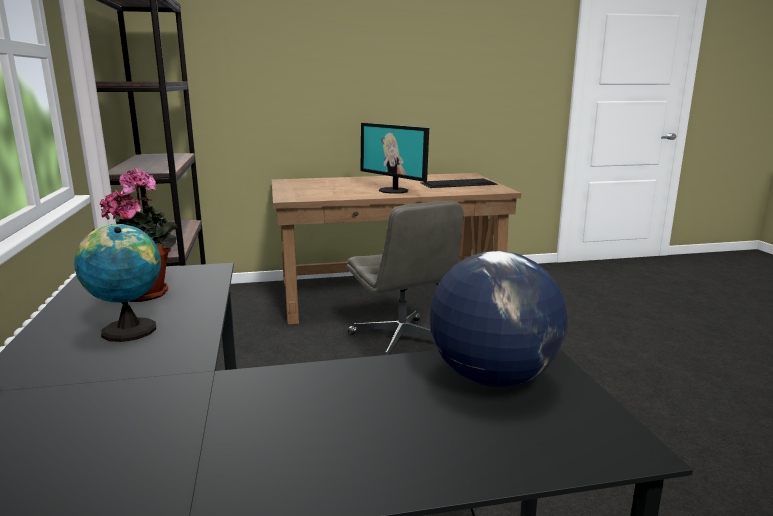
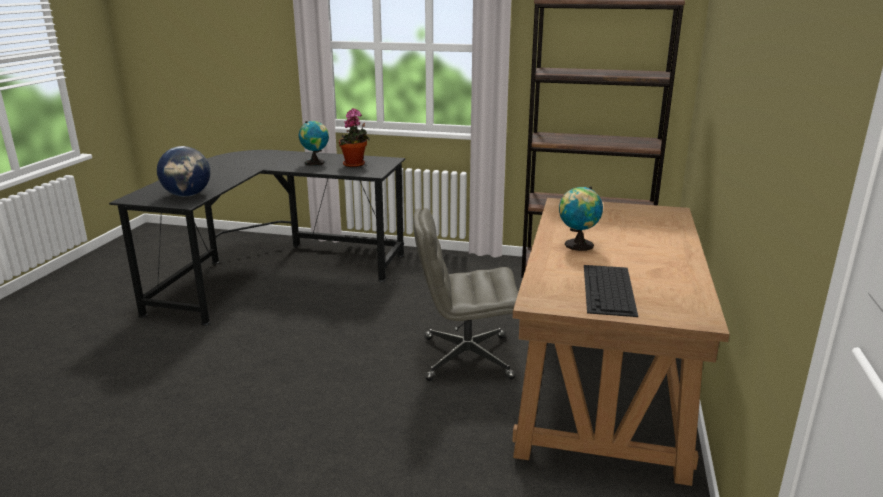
camera: 115 degrees right, 5 degrees up
monitor [360,123,429,194] -> globe [559,186,603,251]

